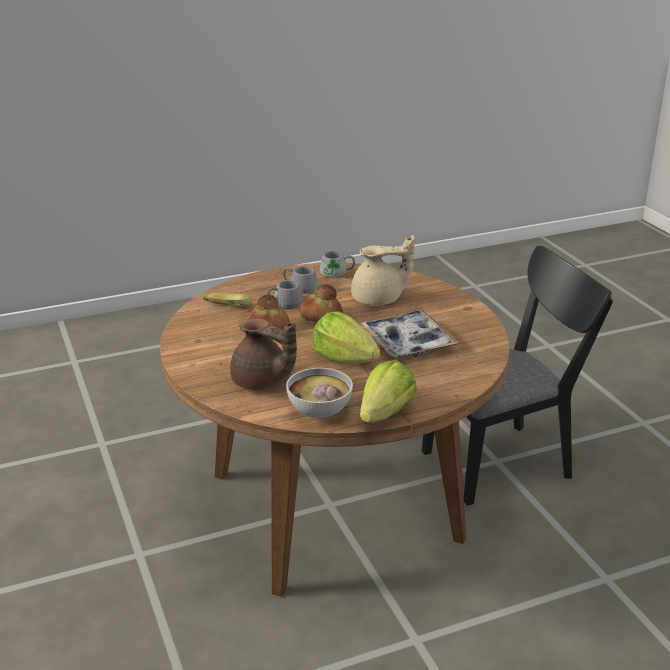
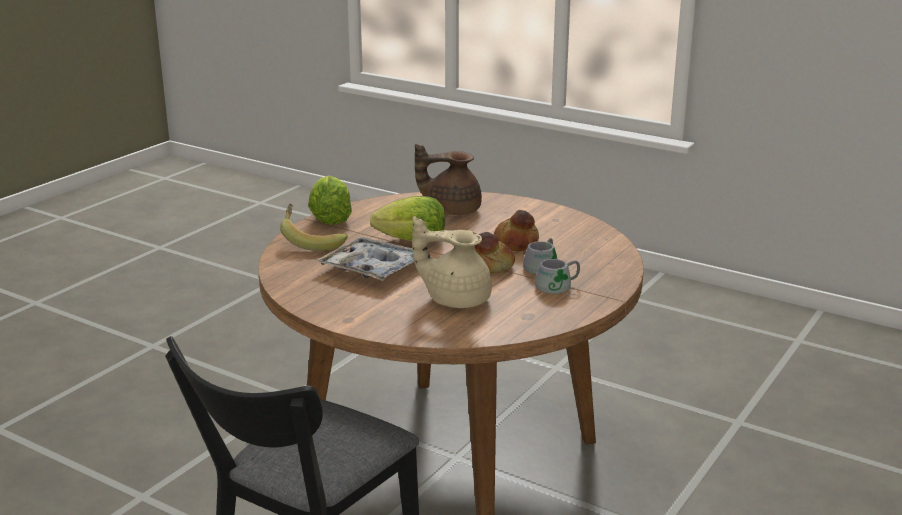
camera: 145 degrees right, 5 degrees down
banana [203,292,252,307] -> banana moved to [280,204,348,251]
bowl [286,368,353,418] -> none
grey mug [320,251,355,281] -> none
beige teapot [351,235,415,306] -> beige teapot turned 60 degrees clockwise [412,216,492,308]

